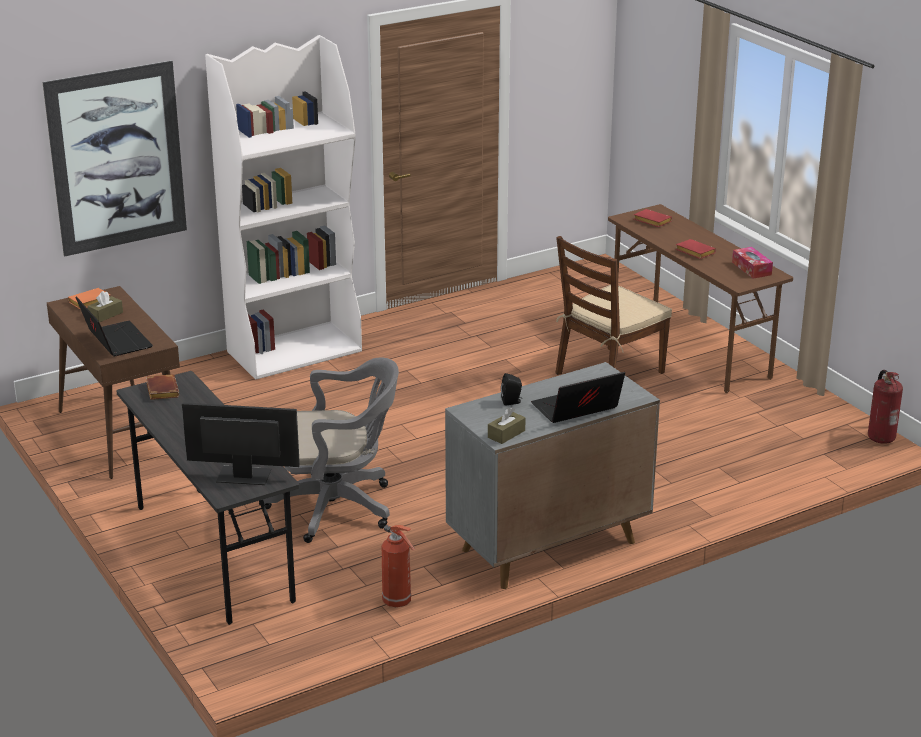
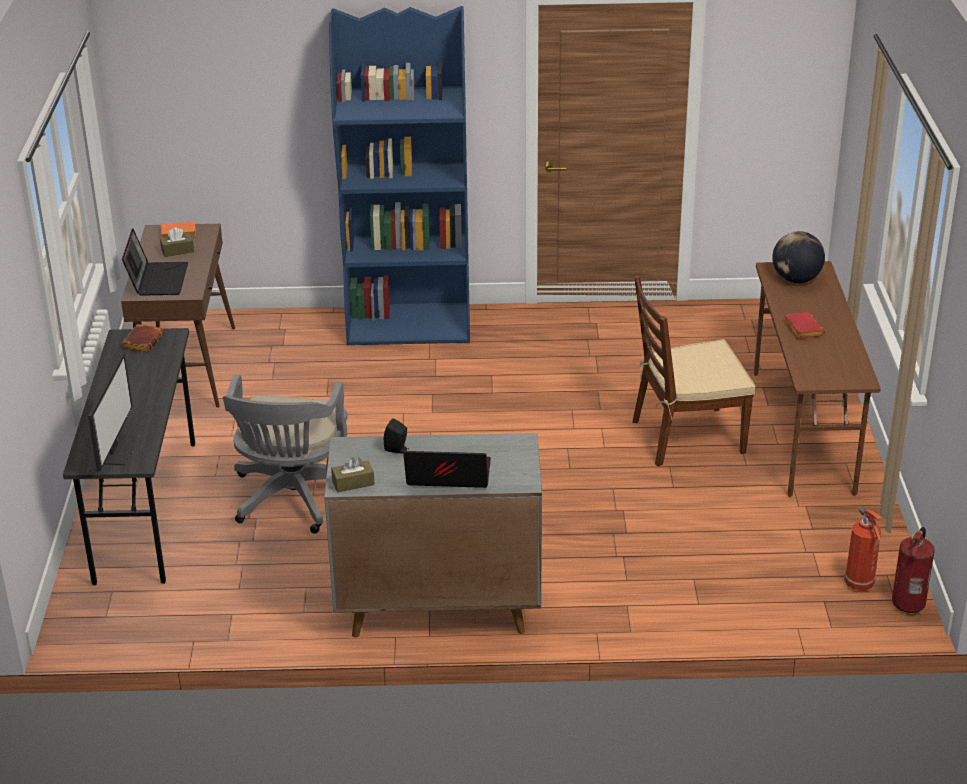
camera: 30 degrees right, 5 degrees up
picture [43,61,187,256] -> none
monitor [182,403,300,485] -> monitor turned 60 degrees clockwise [88,353,139,471]
white bookcase [205,35,362,380] -> blue bookcase [329,6,470,345]
grey office chair [263,357,399,543] -> grey office chair turned 75 degrees clockwise [223,375,348,534]
fire extinguisher [382,525,415,607] -> fire extinguisher moved to [845,507,881,590]
red book [634,209,672,227] -> globe [772,231,825,283]
tissue box [732,247,773,279] -> none

